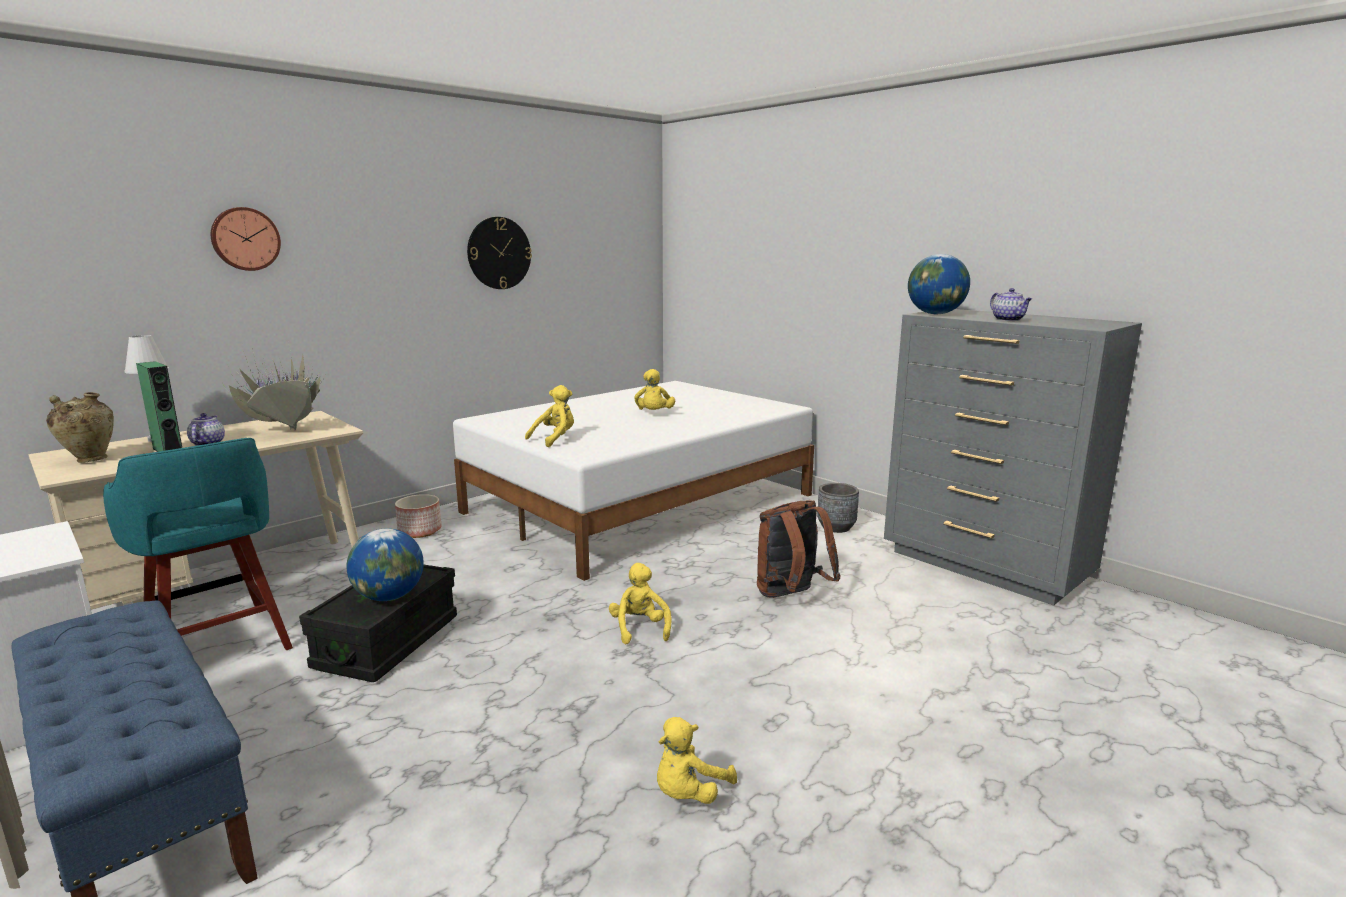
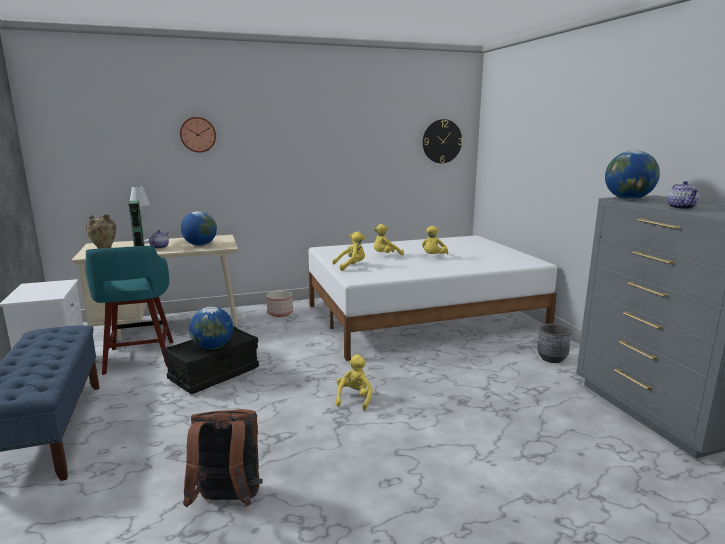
camera: 25 degrees right, 0 degrees up
potted plant [222,345,329,430] -> globe [181,211,217,246]
wall clock [467,217,532,289] -> wall clock moved to [423,119,462,163]
yellow plush toy [657,717,737,804] -> yellow plush toy moved to [374,224,404,255]
brown backpack [757,500,841,598] -> brown backpack moved to [183,409,262,507]

